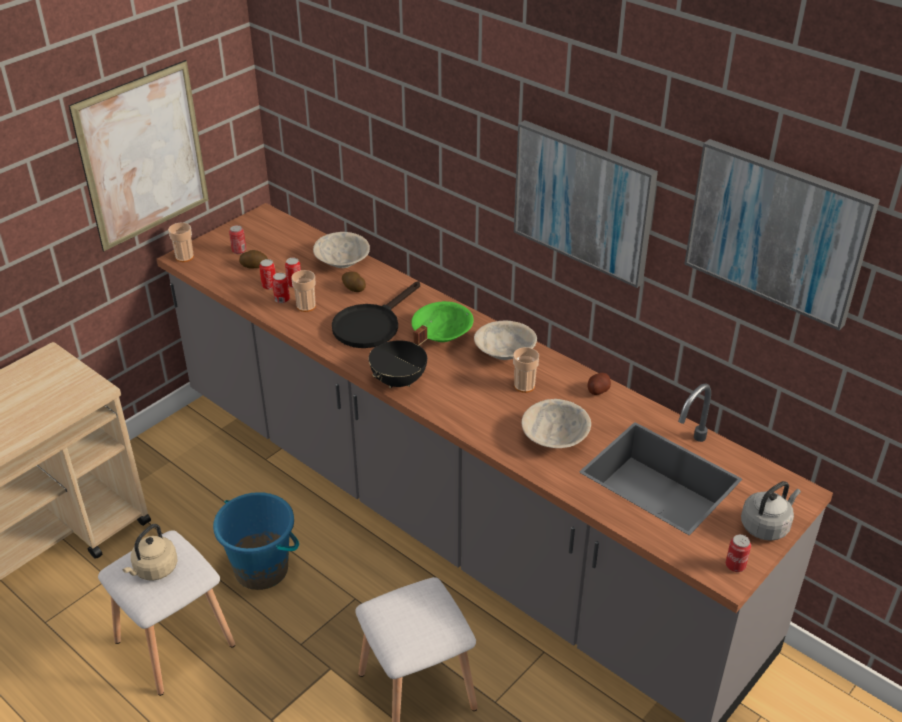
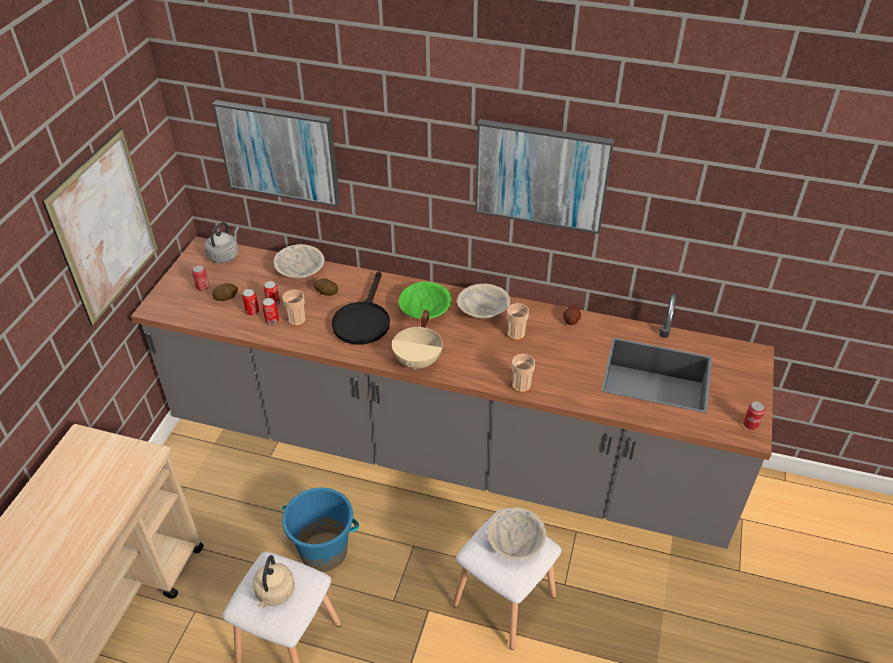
camera: 25 degrees left, 5 degrees up
cup [168,223,194,262] -> cup moved to [512,354,535,393]
black cooking pot [369,325,427,388] -> beige cooking pot [392,310,443,370]
beige bowl [521,399,591,448] -> beige bowl moved to [487,507,546,560]
picture [685,139,880,331] -> picture moved to [212,100,340,207]
grey kettle [741,481,801,541] -> grey kettle moved to [205,222,239,263]

